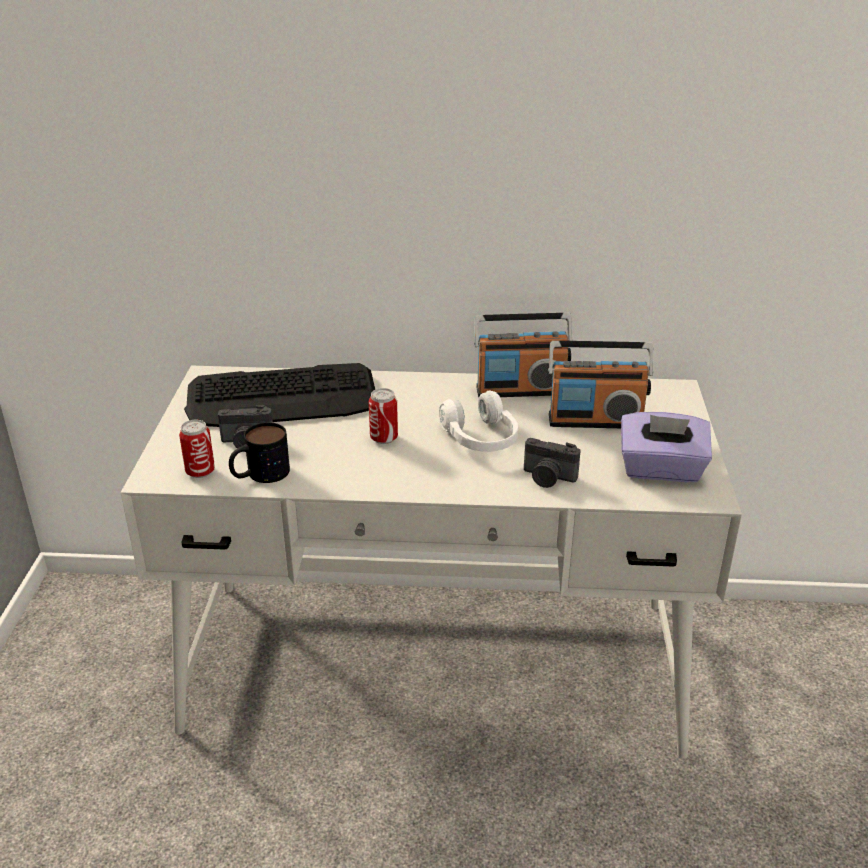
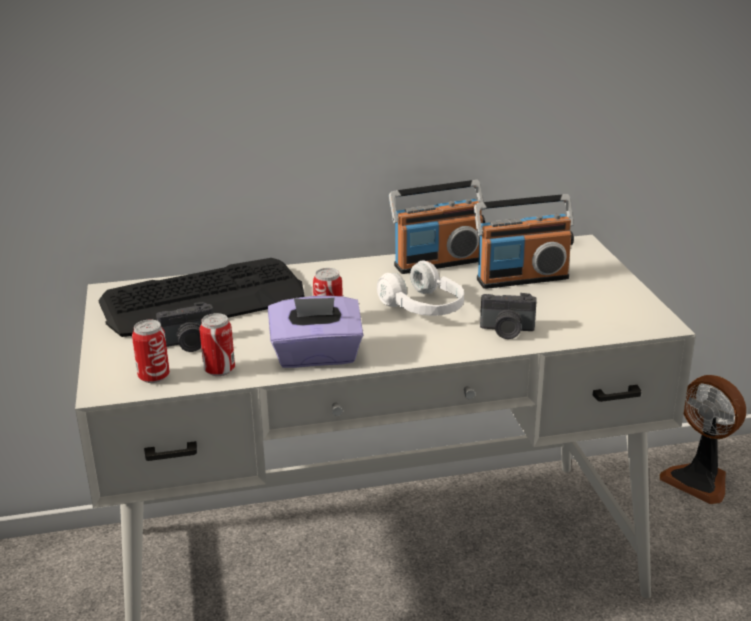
camera: 15 degrees left, 5 degrees down
mug [229,422,290,483] -> can [199,313,235,376]
purple tissue box [621,412,712,482] -> purple tissue box moved to [268,296,363,368]
none -> fan [660,375,746,504]

